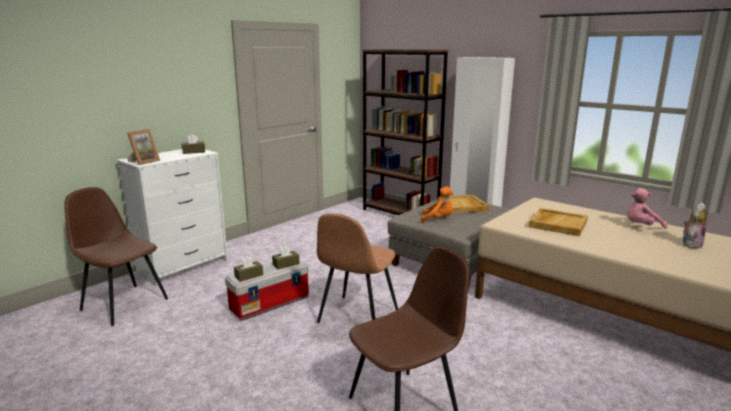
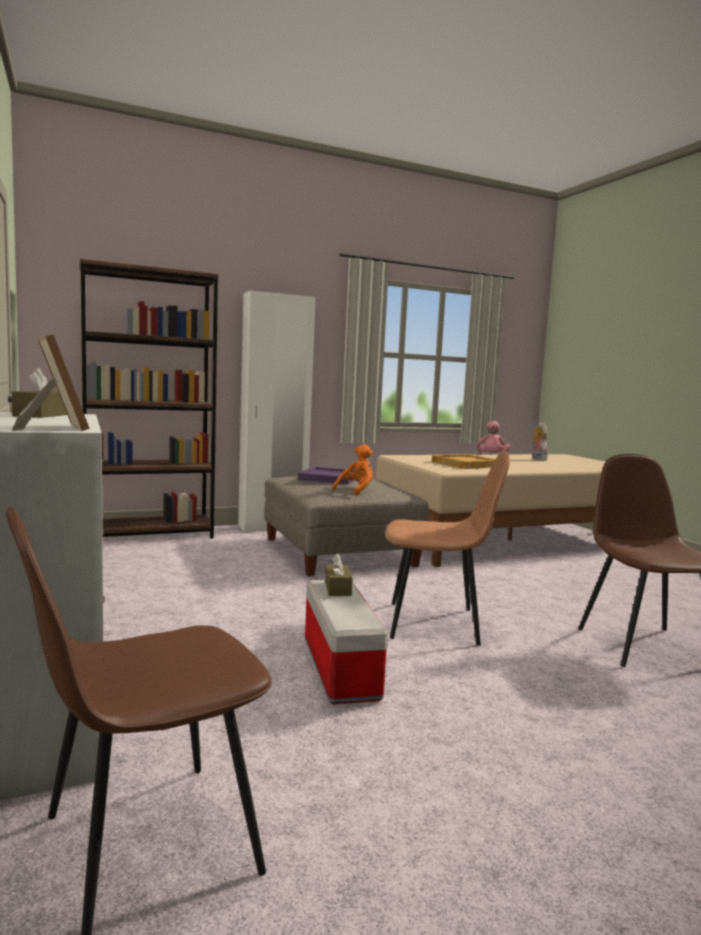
camera: 65 degrees left, 10 degrees down
brown tissue box [234,256,263,282] -> none
brown chair [317,213,398,323] -> brown chair turned 45 degrees counterclockwise [385,450,510,646]
beige tray [438,195,489,214] -> purple tray [298,467,355,485]

